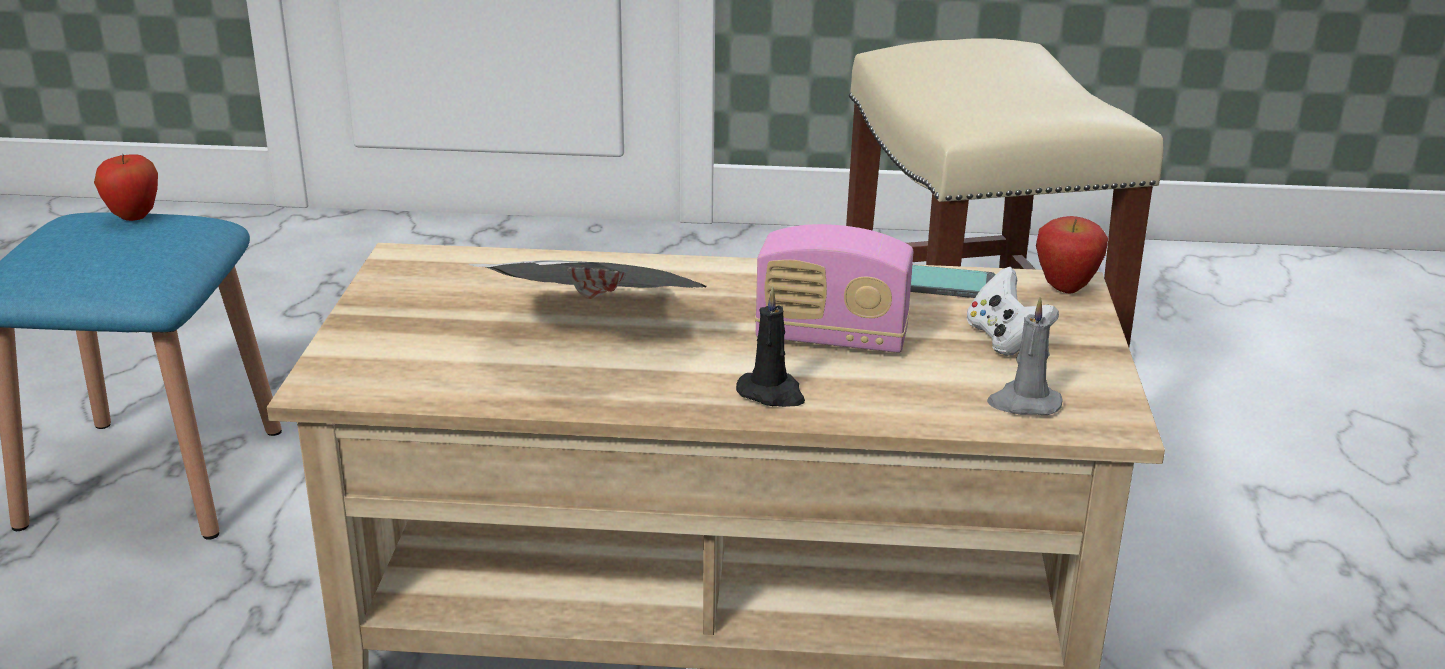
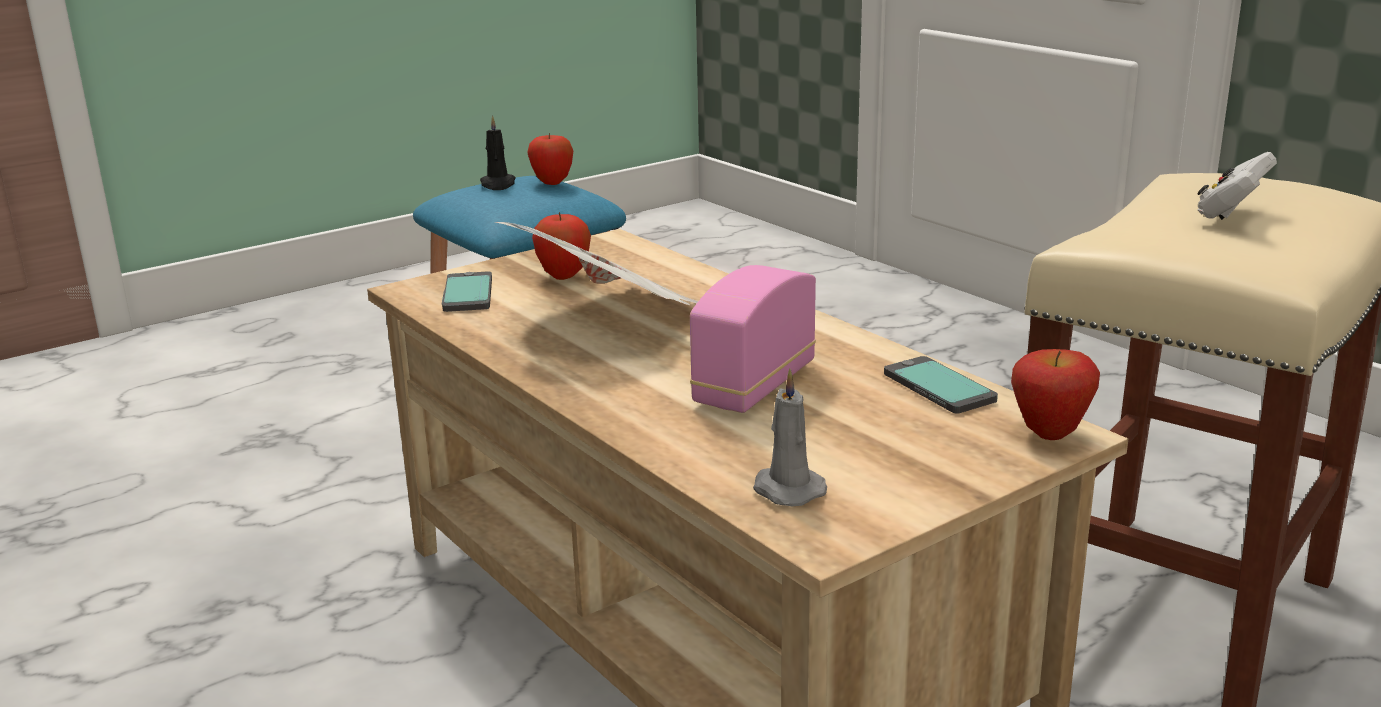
camera: 50 degrees right, 5 degrees down
black candle [736,287,805,407] -> black candle moved to [480,115,515,190]
radio [755,224,913,353] -> radio turned 60 degrees clockwise [690,265,816,413]
white game controller [967,267,1059,356] -> white game controller moved to [1198,152,1277,220]
none -> phone [442,271,492,312]
none -> apple [532,212,591,280]

